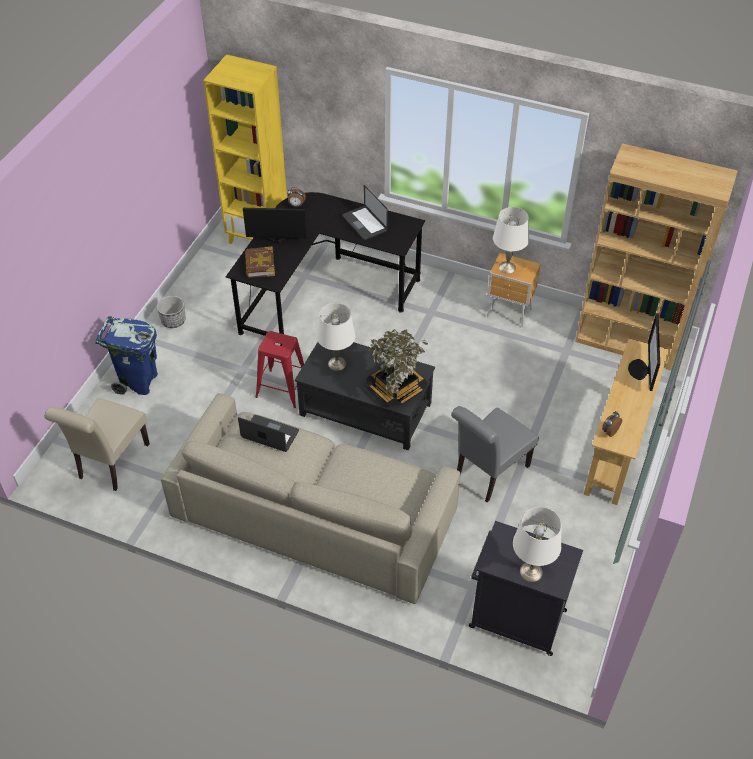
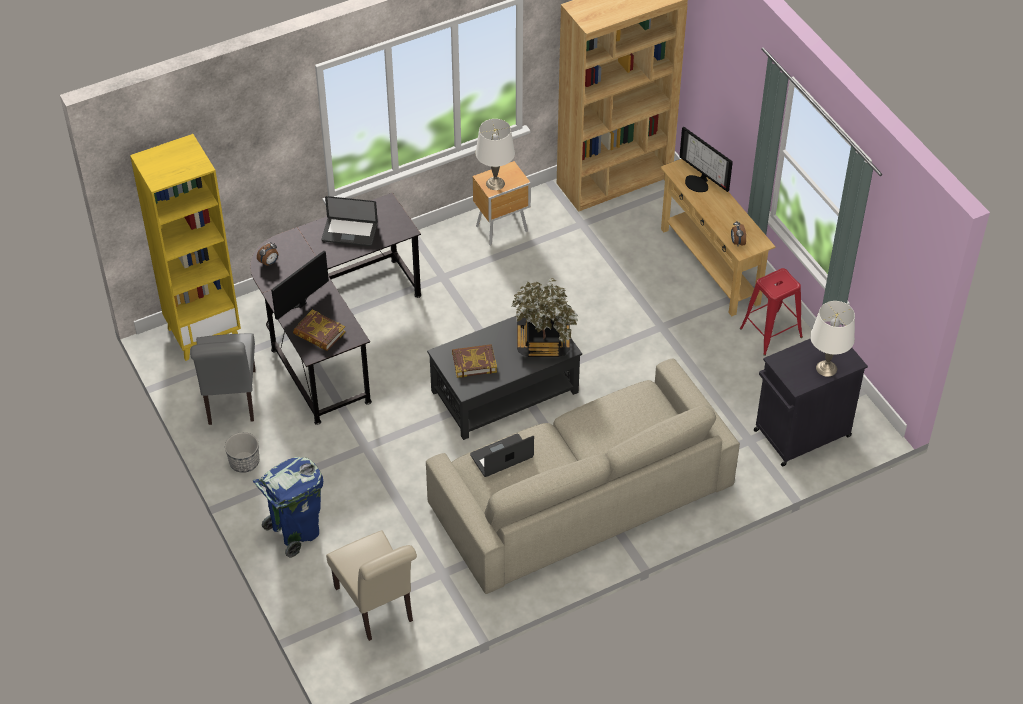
camera: 50 degrees left, 0 degrees up
red stool [255,331,304,408] -> red stool moved to [740,268,803,356]
white table lamp [317,303,355,371] -> book [452,344,497,378]
grey chair [451,406,539,503] -> grey chair moved to [190,333,255,425]

